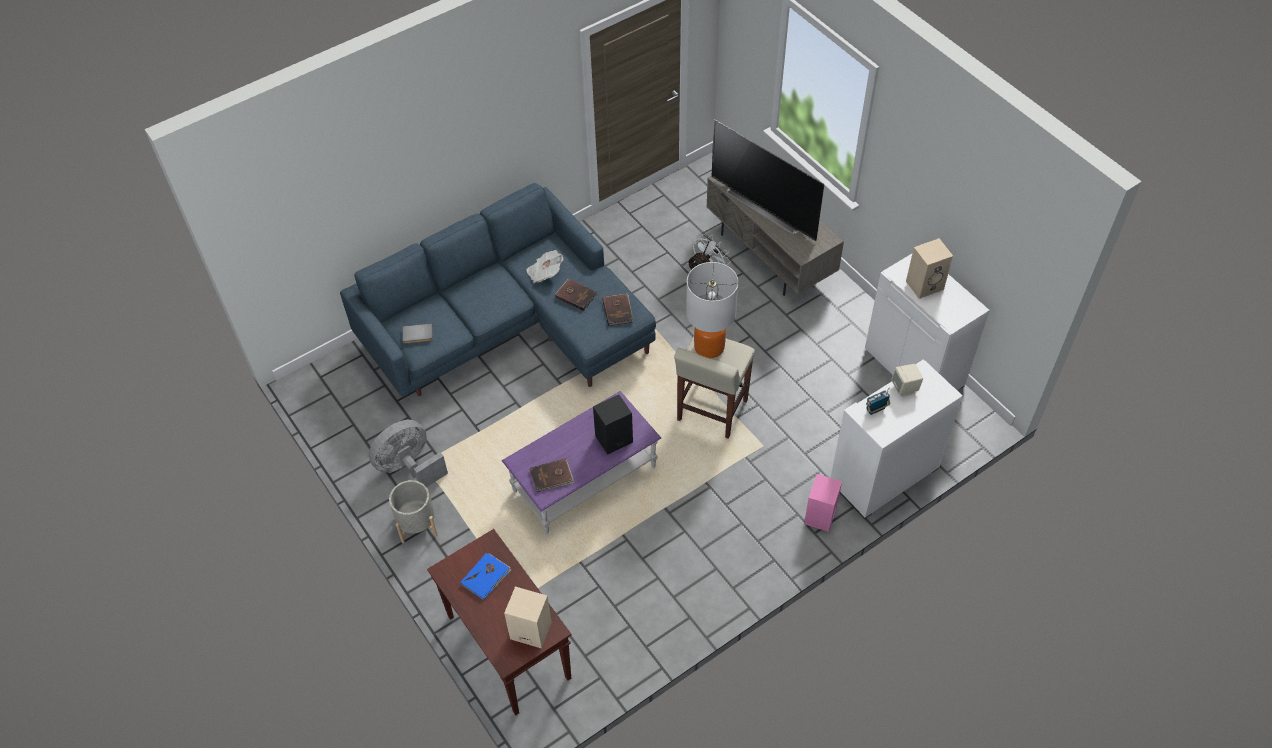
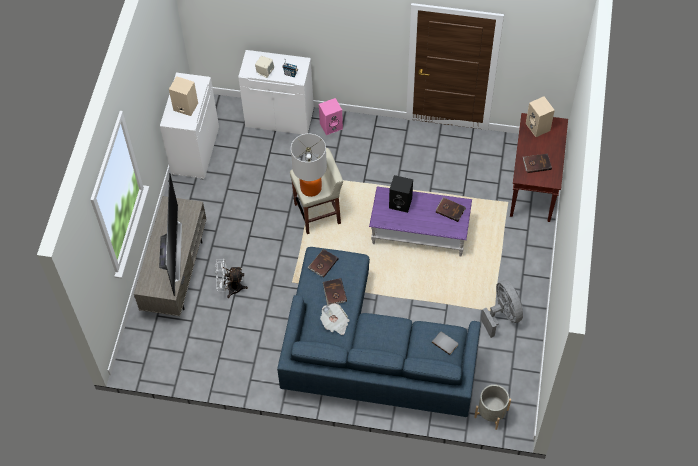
camera: 135 degrees left, 5 degrees up
grey fan [369,420,448,487] -> grey fan turned 120 degrees counterclockwise [481,280,523,338]
grey planter [389,480,438,544] -> grey planter moved to [474,385,511,430]
blue book [460,553,511,600] -> brown book [523,154,552,173]

